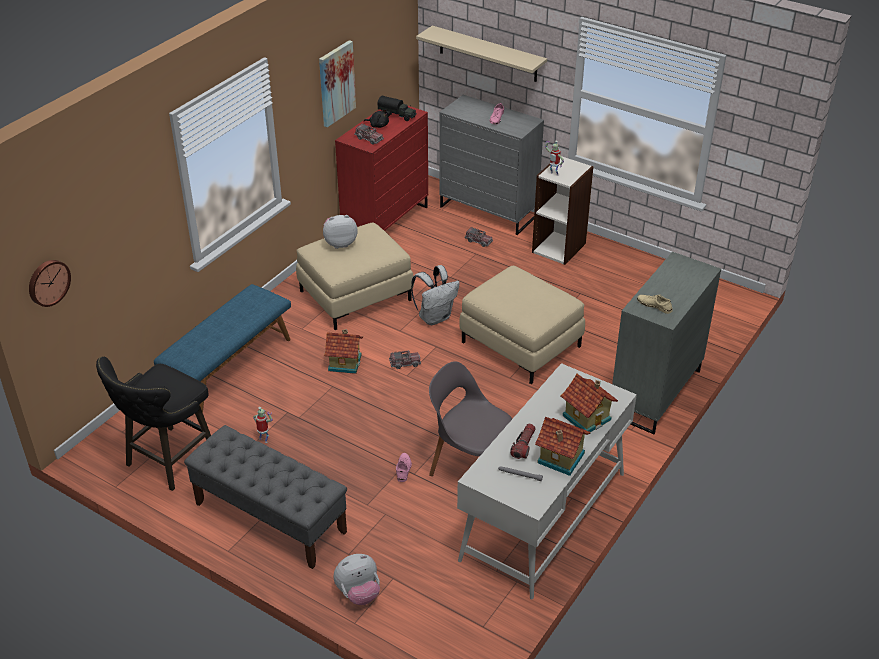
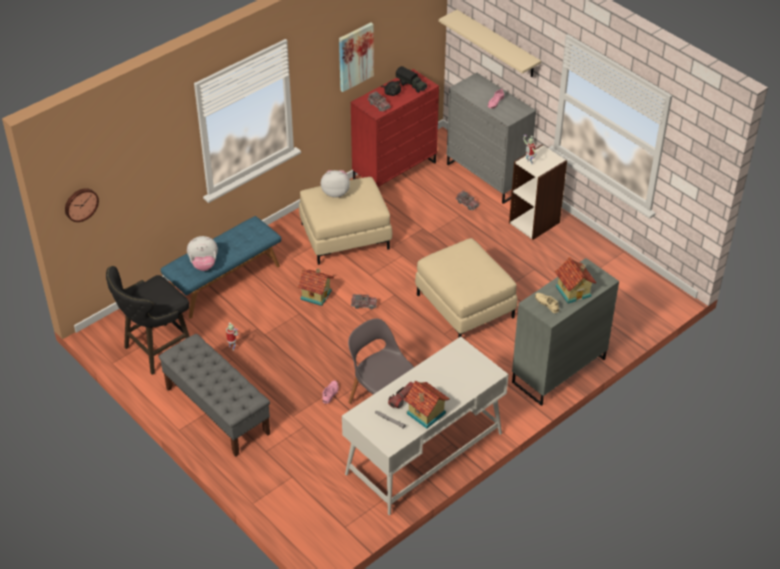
camera: 15 degrees right, 5 degrees up
plush toy [334,554,380,605] -> plush toy moved to [187,236,218,271]
white backpack [411,265,460,325] -> none
toy house [561,374,618,432] -> toy house moved to [554,257,596,304]

